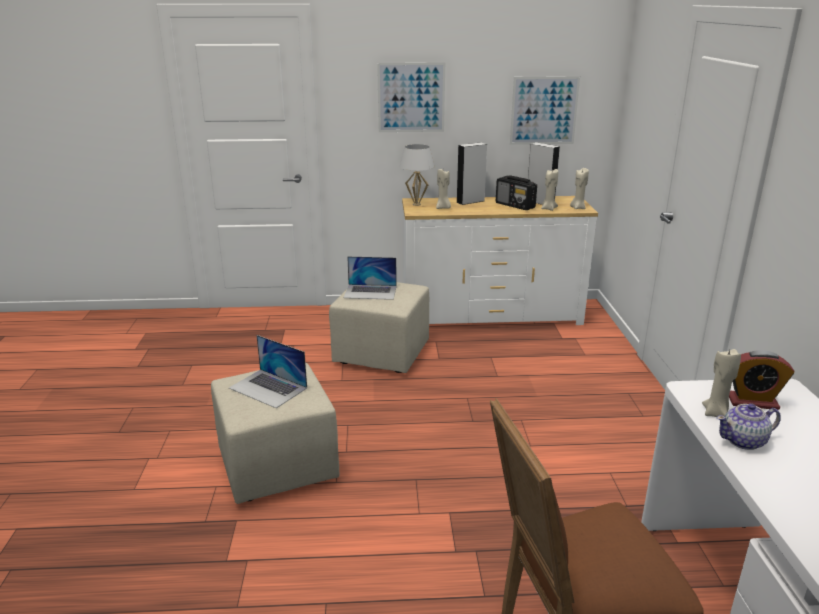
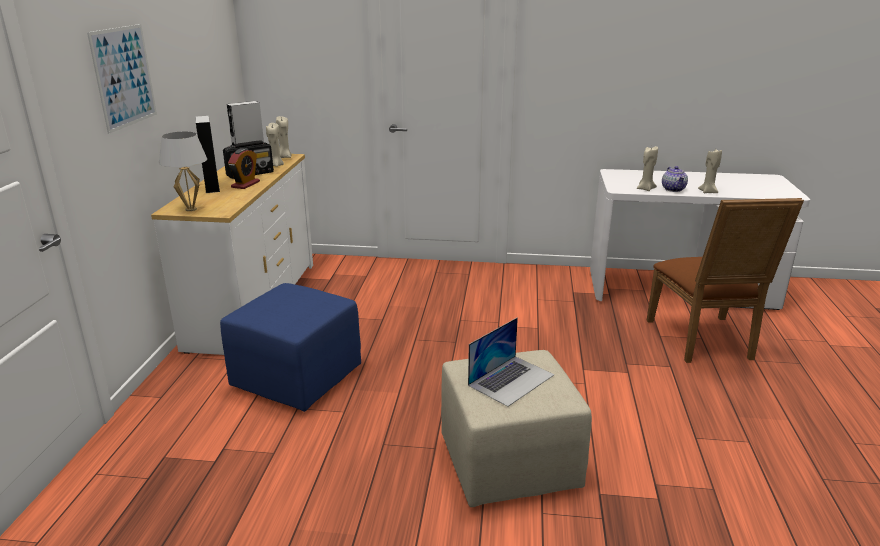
camera: 80 degrees left, 0 degrees up
beige ottoman [329,282,429,373] -> blue ottoman [220,283,361,412]
laptop [344,256,397,300] -> none
beige candle [436,169,451,209] -> beige candle moved to [698,150,722,193]
picture [510,76,580,145] -> none
alarm clock [729,350,795,410] -> alarm clock moved to [228,148,260,189]

